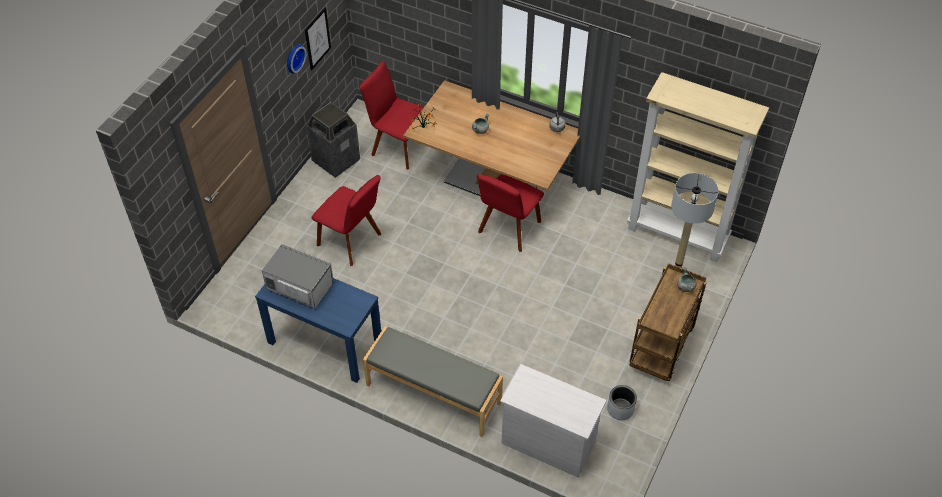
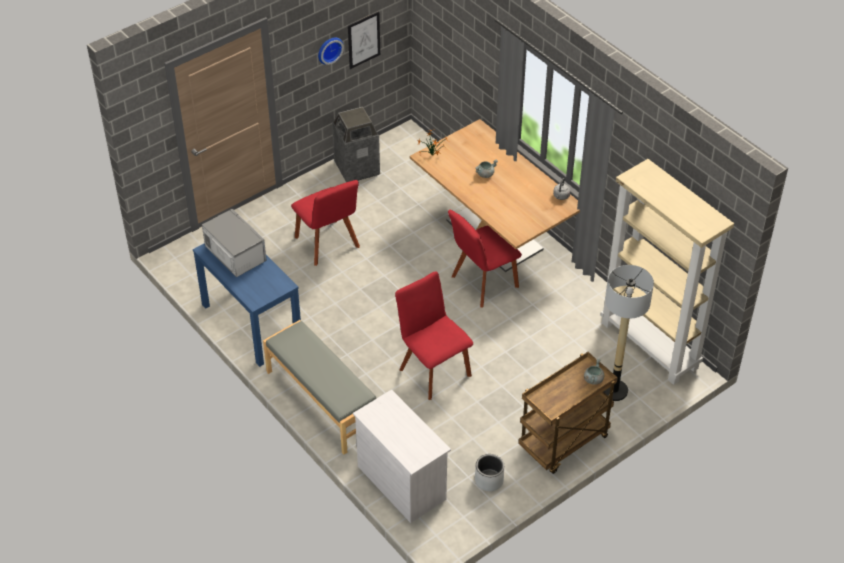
camera: 25 degrees right, 5 degrees down
red chair [360,61,423,170] -> red chair moved to [395,271,473,400]

